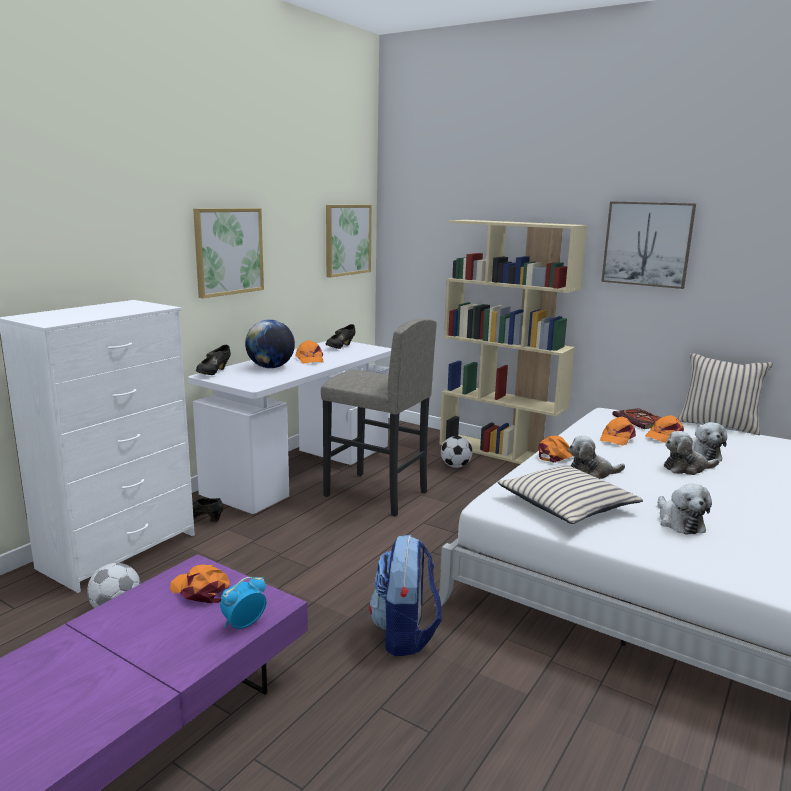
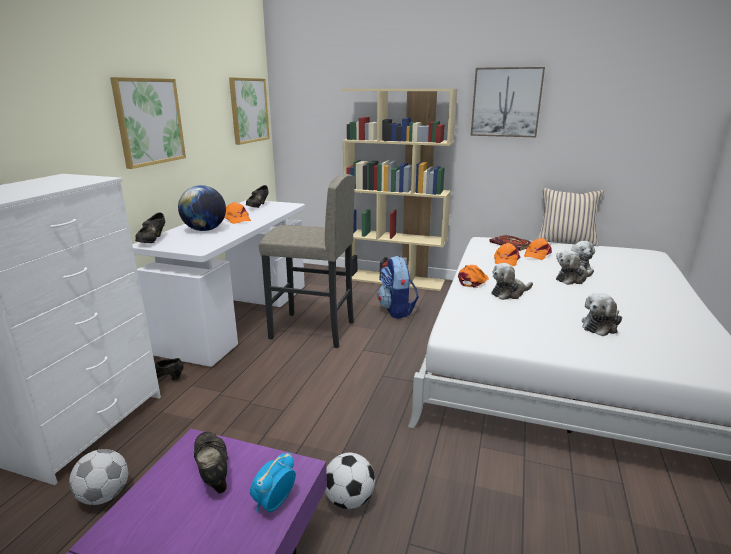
camera: 15 degrees left, 5 degrees up
orange cap [170,565,230,603] -> black shoe [194,432,228,494]
backpack [369,535,442,656] -> backpack moved to [378,256,419,319]
football [441,436,473,468] -> football moved to [325,453,375,509]
beige pillow [497,465,643,524] -> none
plush toy [658,484,712,535] -> plush toy turned 75 degrees clockwise [582,293,622,336]

